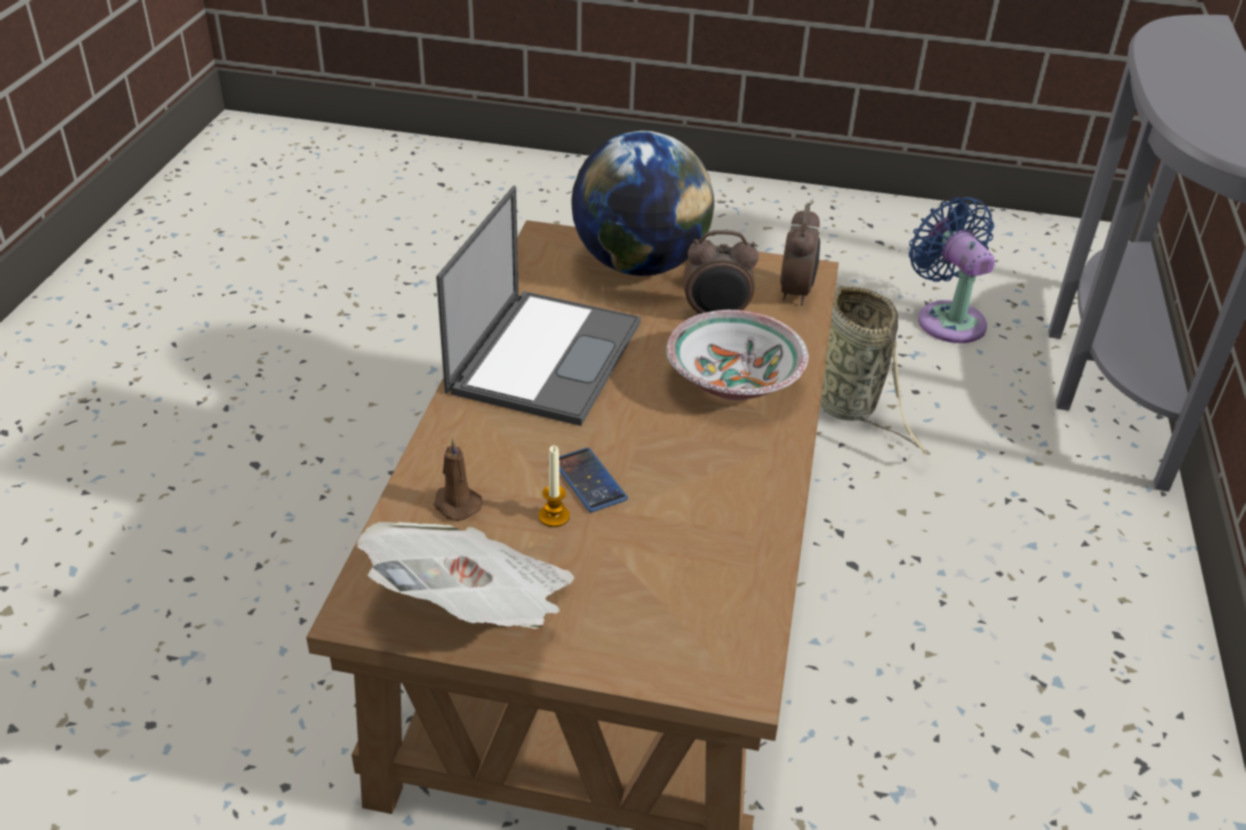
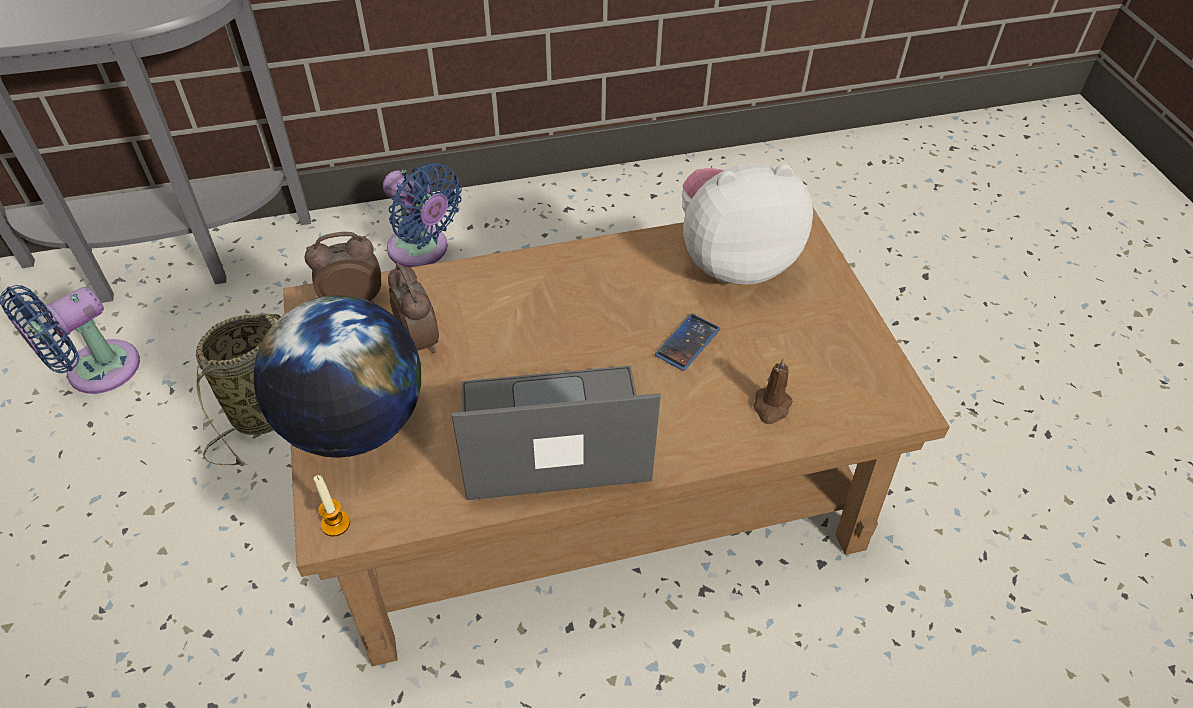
camera: 115 degrees left, 10 degrees up
newspaper [357,522,574,629] -> none
candle [539,446,570,527] -> candle moved to [314,475,350,536]
bowl [666,310,809,401] -> none
none -> blue fan [383,163,462,267]
none -> plush toy [682,162,813,285]

